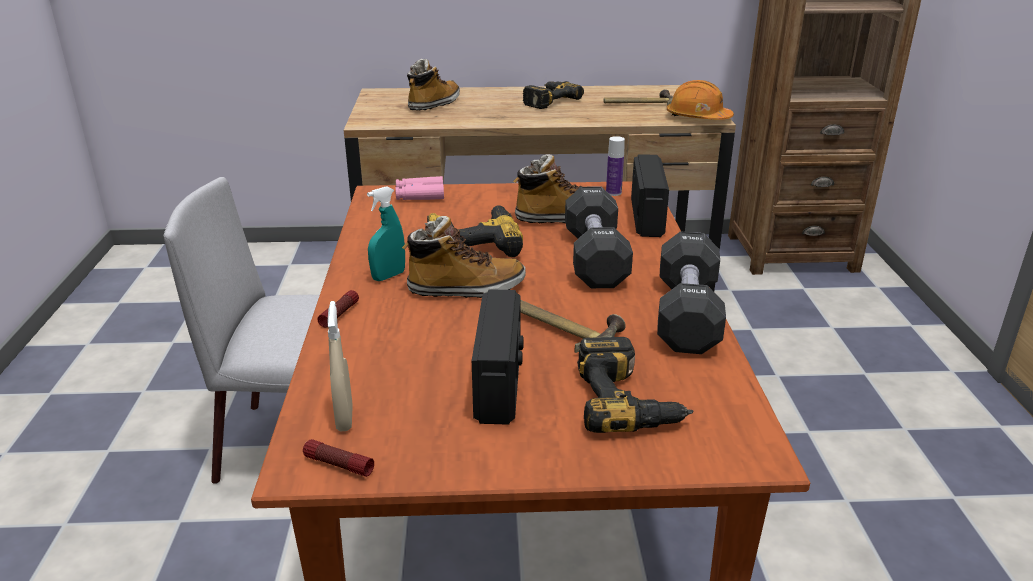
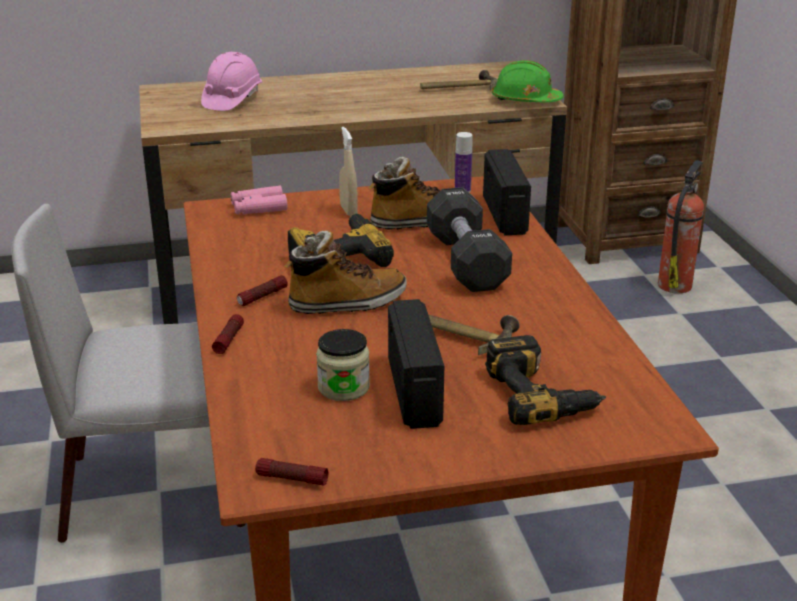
camera: 10 degrees left, 0 degrees up
beige spray bottle [327,301,353,431] -> beige spray bottle moved to [339,127,358,216]
turquoise spray bottle [367,186,405,281] -> flashlight [237,275,288,306]
boot [407,59,460,111] -> pink hard hat [201,52,262,111]
power drill [523,81,584,109] -> none
black dumbbell [657,231,726,354] -> none
orange hard hat [667,80,734,120] -> green hard hat [492,60,564,102]
none -> jar [316,329,370,401]
none -> fire extinguisher [658,160,704,293]

